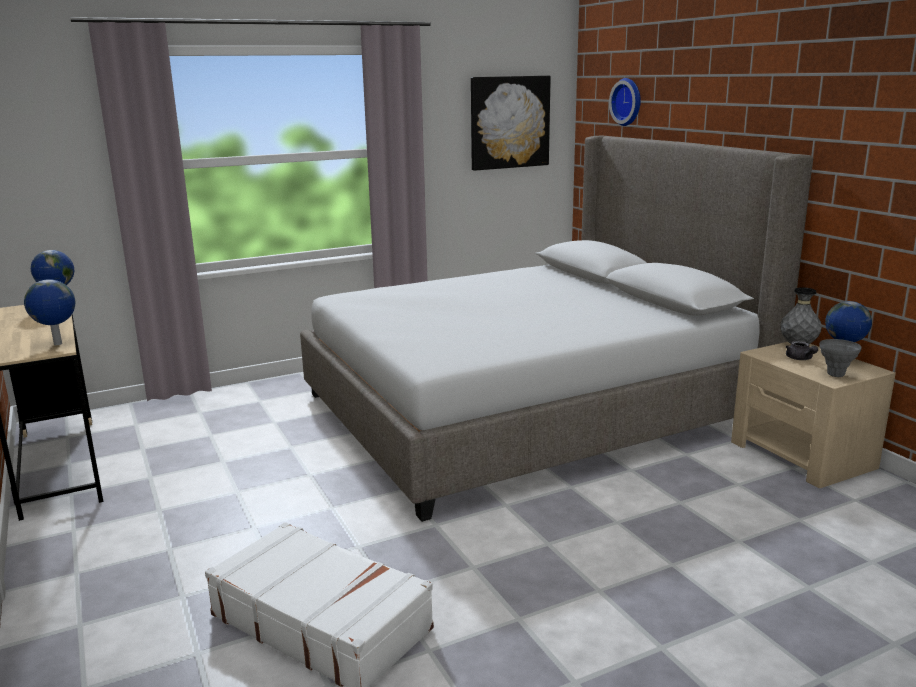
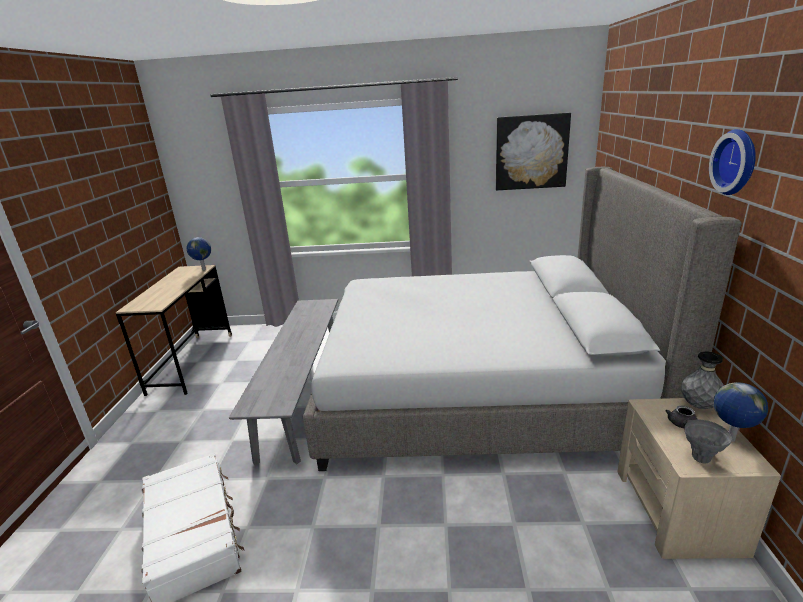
camera: 30 degrees right, 5 degrees up
globe [24,279,75,345] -> none
wall clock [609,78,641,126] -> wall clock moved to [709,129,756,195]
none -> grey bench [229,299,338,465]

